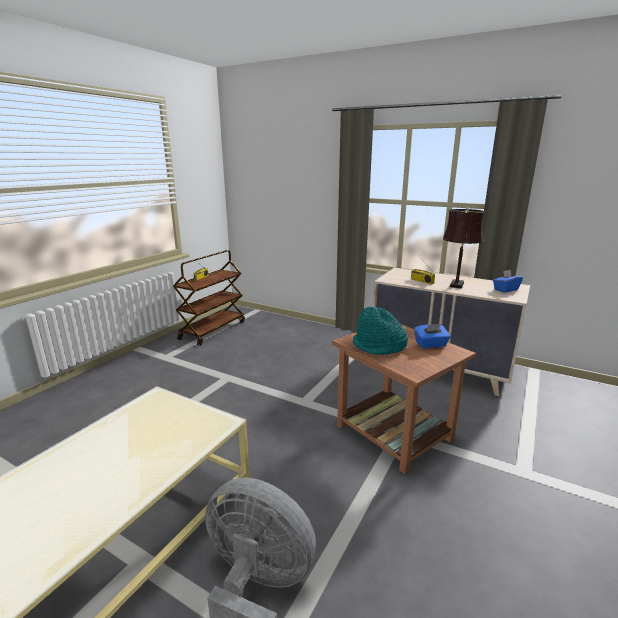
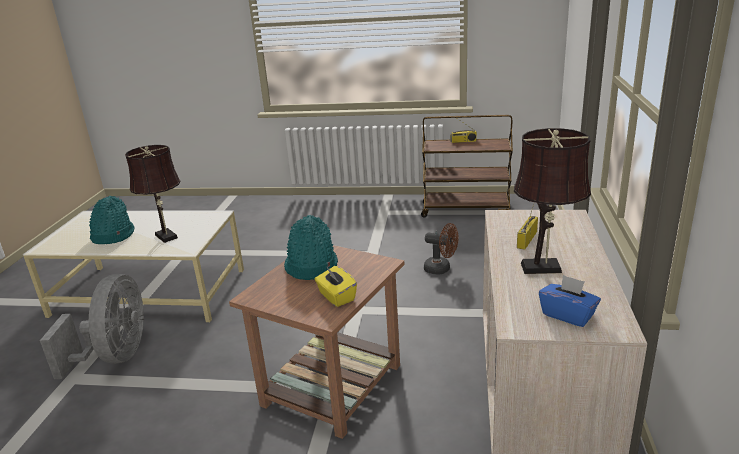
camera: 70 degrees right, 5 degrees up
blue tissue box [414,324,451,348] -> yellow tissue box [315,266,357,307]
none -> turquoise hat [89,196,135,244]
none -> brown table lamp [125,145,181,243]
none -> brown fan [424,223,459,274]

